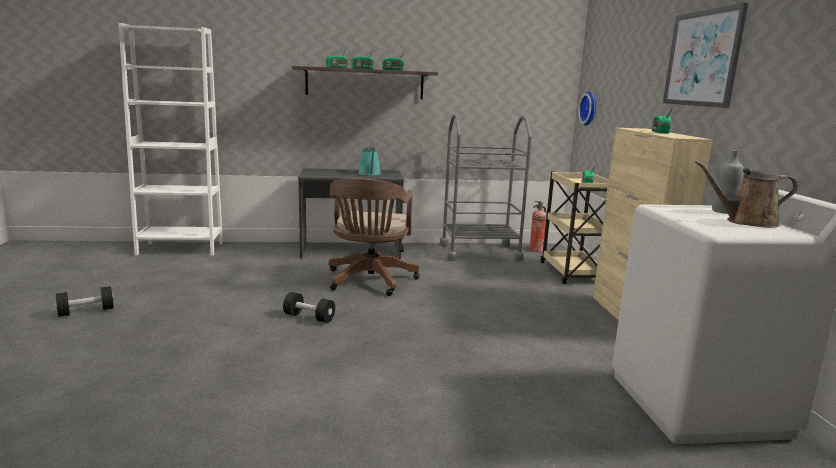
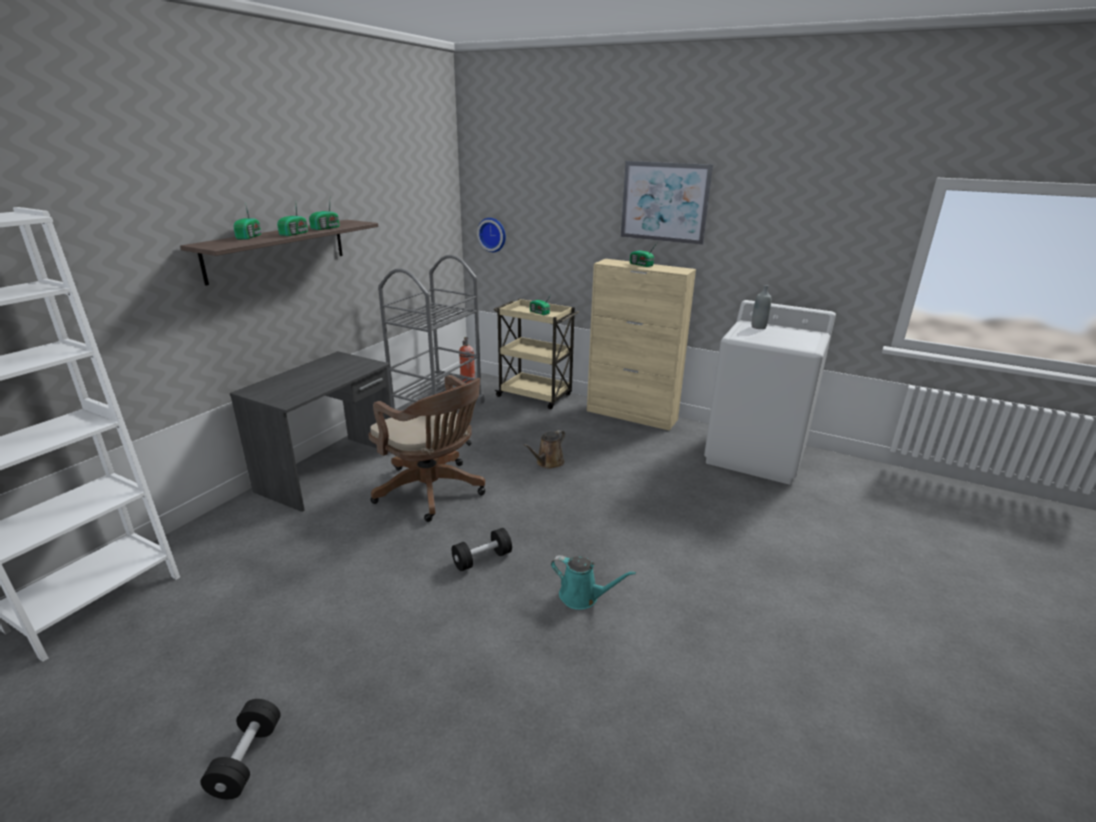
camera: 55 degrees left, 10 degrees up
turquoise watering can [358,147,381,175] -> turquoise watering can moved to [551,555,636,610]
brown watering can [695,161,798,228] -> brown watering can moved to [523,430,565,469]

